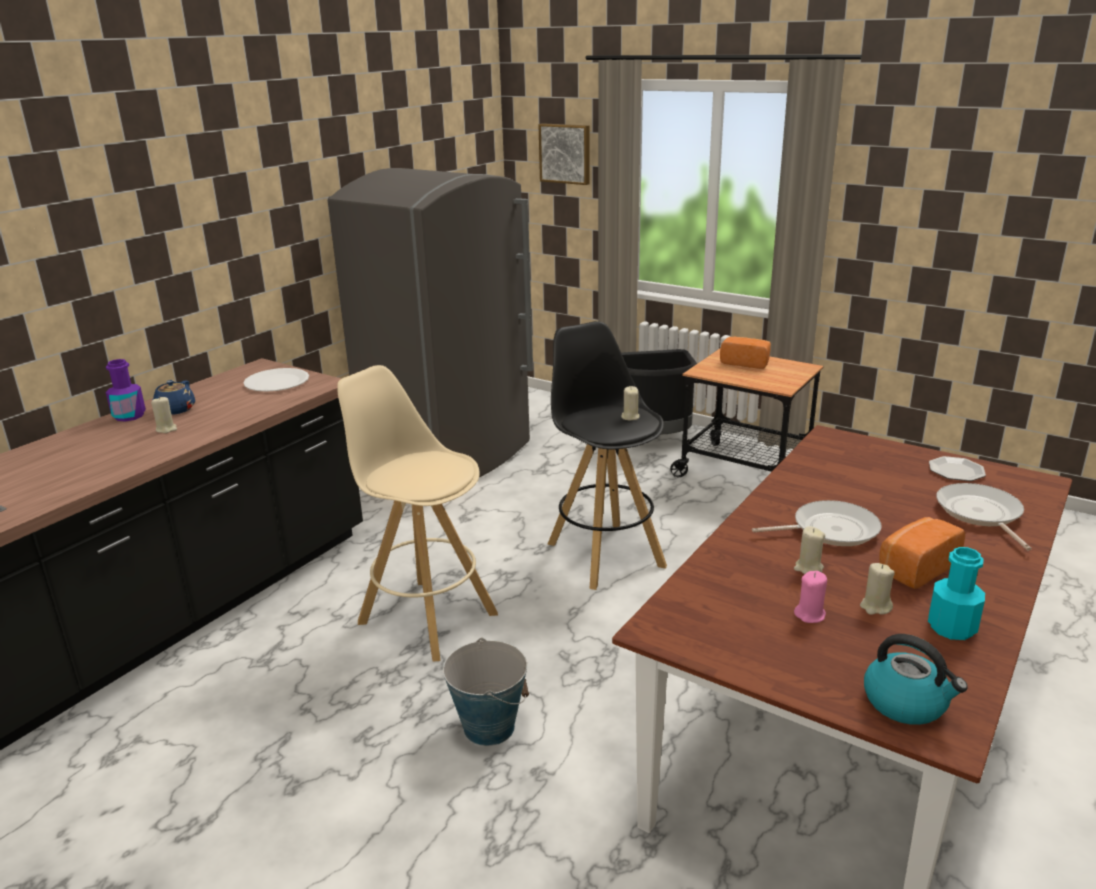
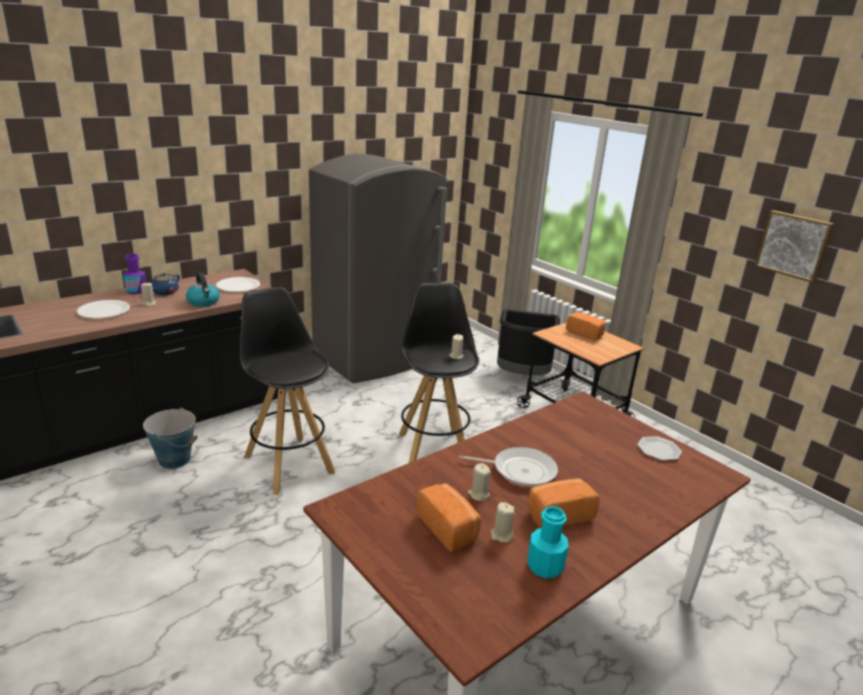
camera: 15 degrees right, 0 degrees up
beige stool [337,365,498,662] -> black stool [240,287,335,495]
bucket [443,638,529,746] -> bucket moved to [143,408,197,469]
picture [538,123,590,185] -> picture moved to [755,210,834,283]
pink candle [794,571,827,623] -> bread [417,483,481,552]
kettle [864,634,968,725] -> kettle moved to [186,272,220,307]
frying pan [936,483,1032,550] -> none
none -> white plate [77,300,130,318]

